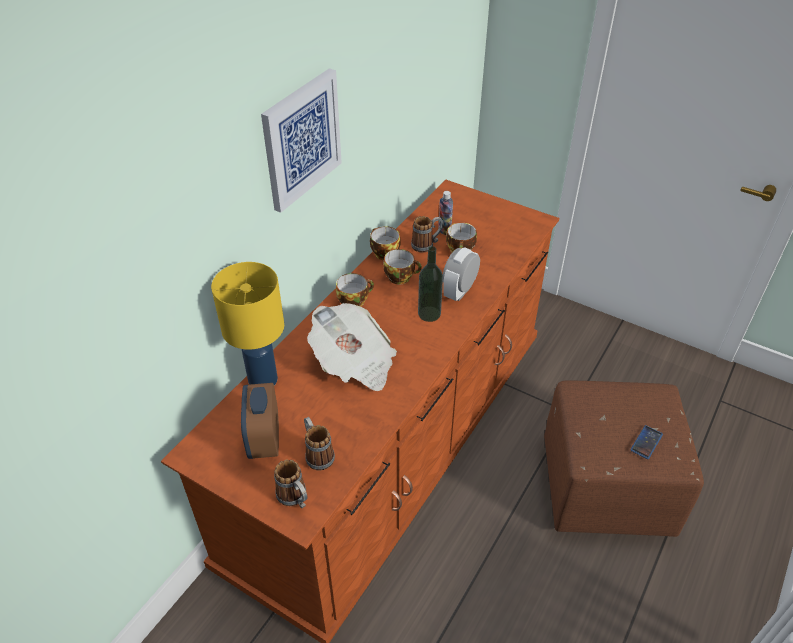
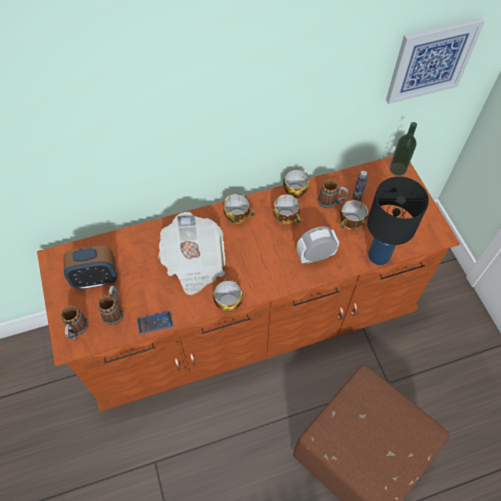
camera: 40 degrees right, 15 degrees up
yellow table lamp [211,262,284,385] -> none
alarm clock [241,383,279,459] -> alarm clock turned 135 degrees counterclockwise [63,245,117,289]
picture [261,68,342,213] -> picture moved to [386,17,485,104]
bottle [418,246,443,322] -> bottle moved to [390,122,417,176]
phone [630,425,663,459] -> phone moved to [137,311,174,334]
none -> cup [213,277,243,312]
none -> black table lamp [367,176,429,265]

